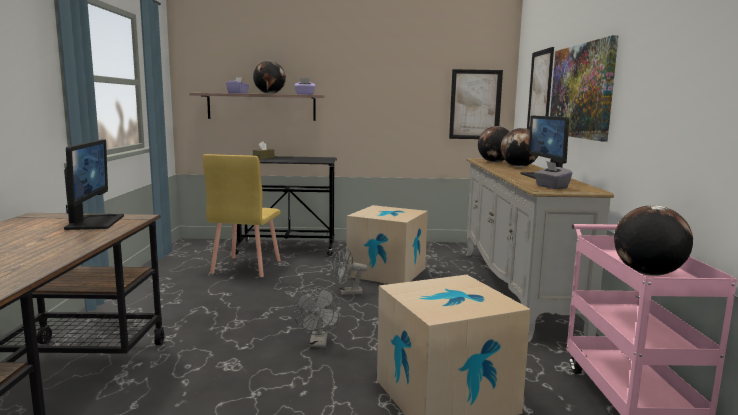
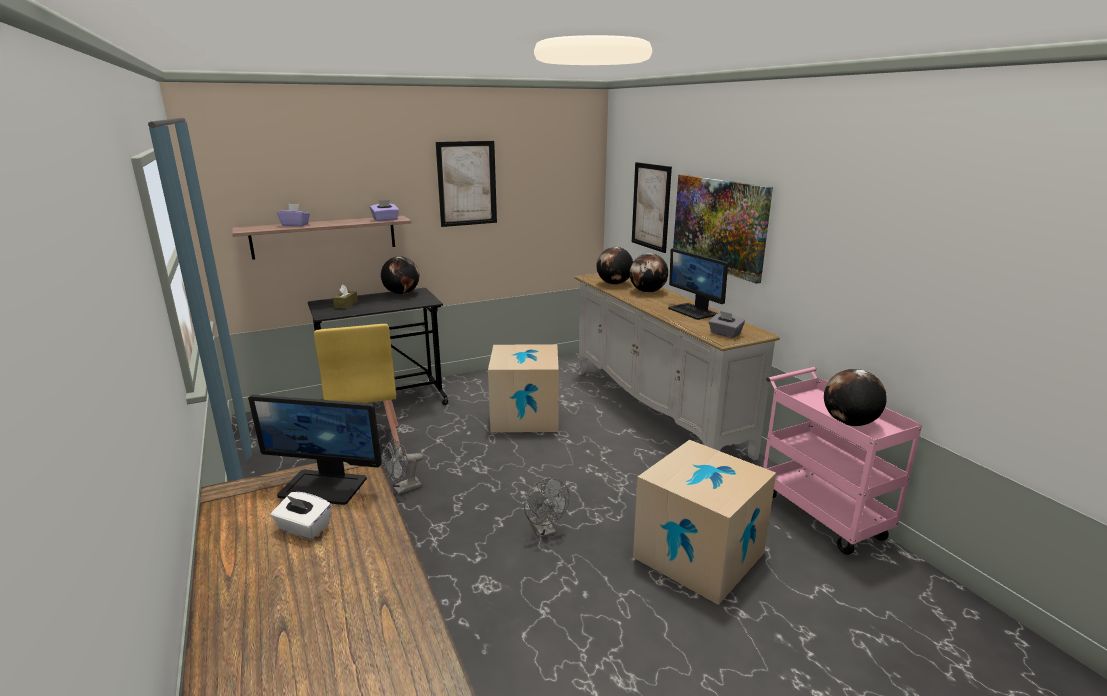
camera: 25 degrees left, 10 degrees up
monitor [64,139,124,230] -> monitor turned 135 degrees clockwise [248,394,382,505]
globe [253,61,286,94] -> globe moved to [381,256,420,295]
grey fan [333,246,368,295] -> grey fan moved to [382,438,423,494]
picture [449,69,503,139] -> picture moved to [436,141,497,227]
none -> white tissue box [271,492,331,539]

